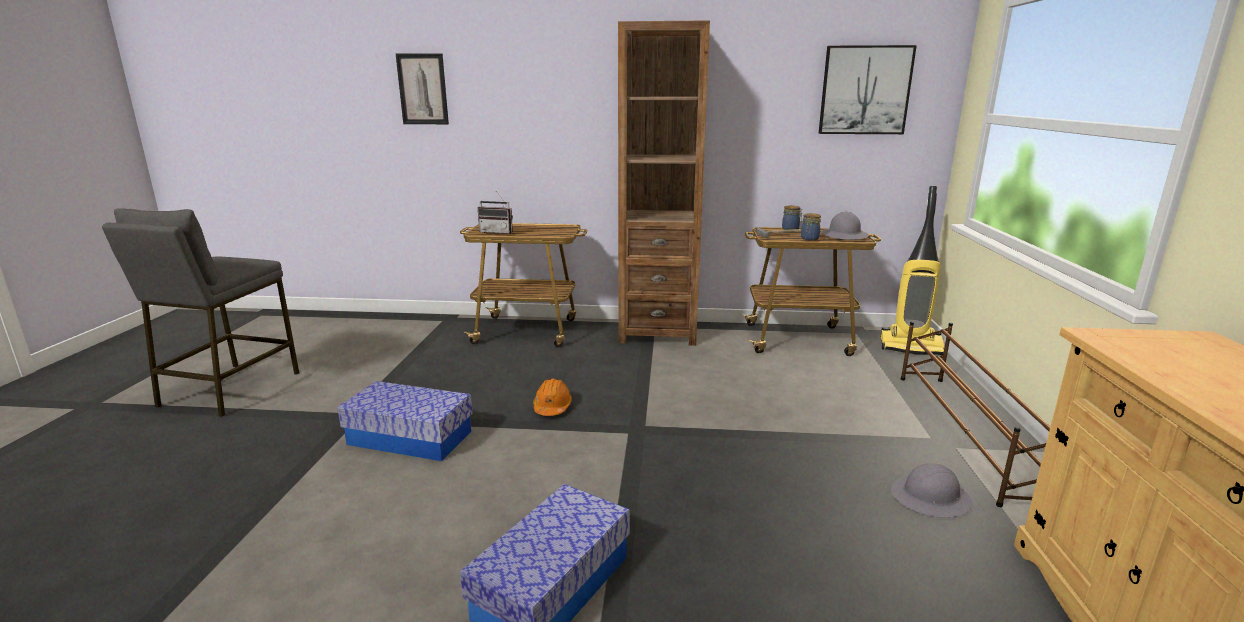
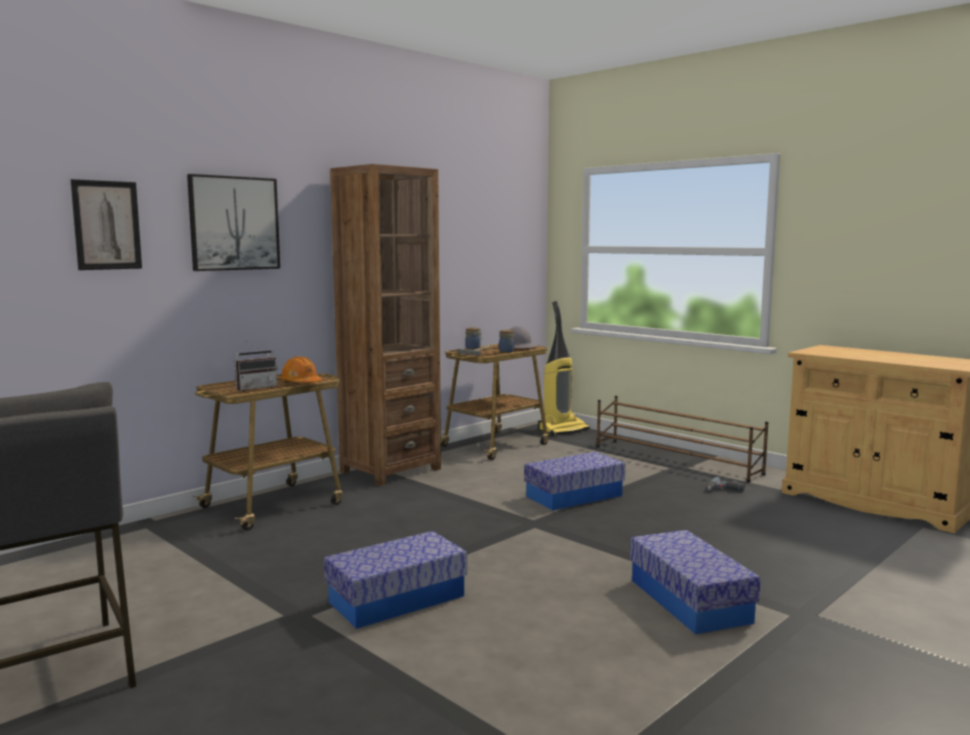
camera: 50 degrees left, 10 degrees down
orange hard hat [533,378,572,416] -> orange hard hat moved to [280,356,322,383]
picture [819,45,917,134] -> picture moved to [187,174,280,271]
grey hard hat [891,463,972,518] -> power drill [706,477,745,492]
none -> storage box [524,452,625,510]

